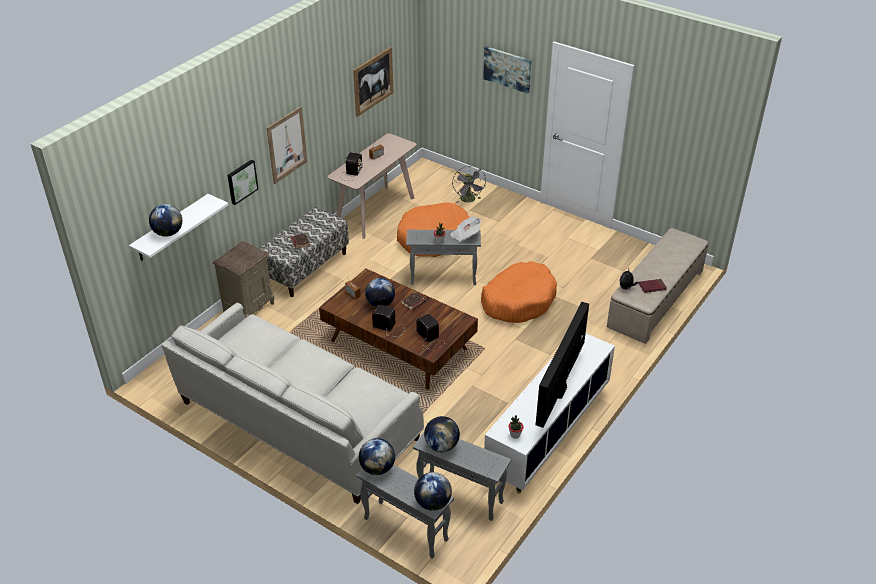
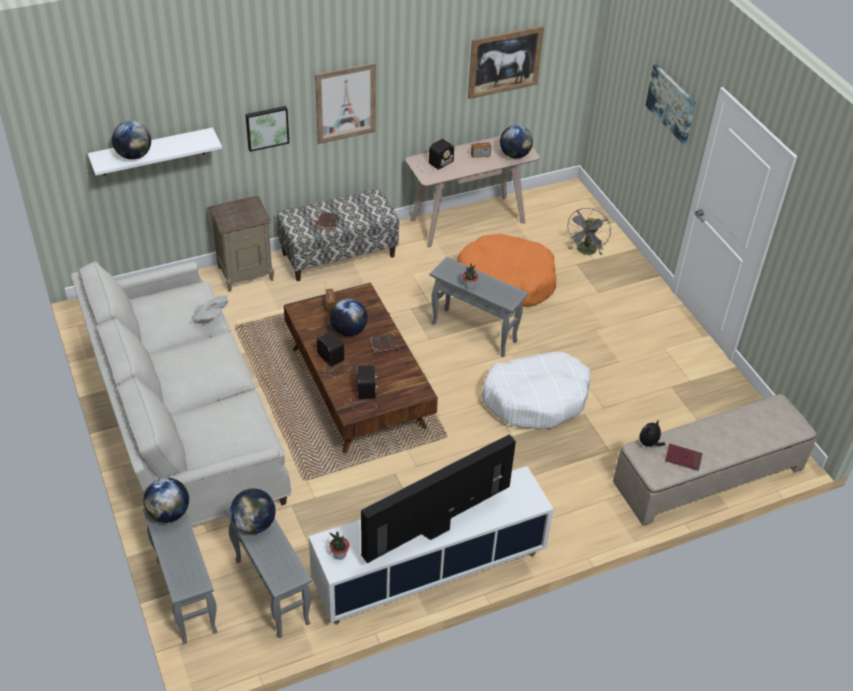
camera: 30 degrees right, 5 degrees up
globe [414,472,452,511] -> globe moved to [500,125,533,159]
newspaper [451,216,481,242] -> newspaper moved to [192,296,228,321]
orange dog bed [481,261,557,323] -> white dog bed [481,352,591,430]

